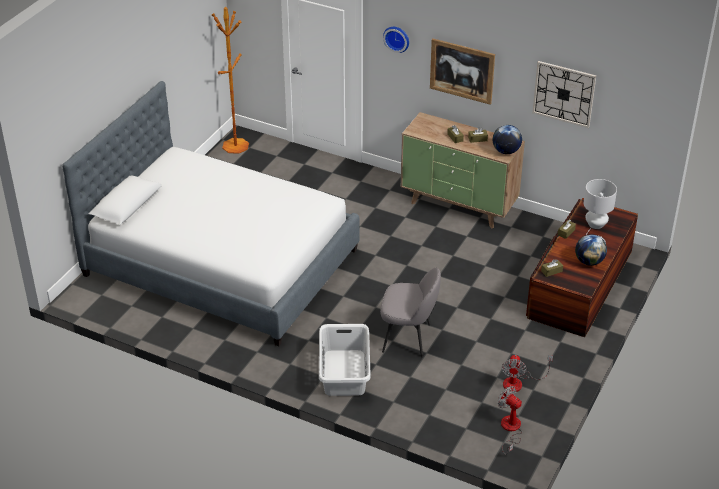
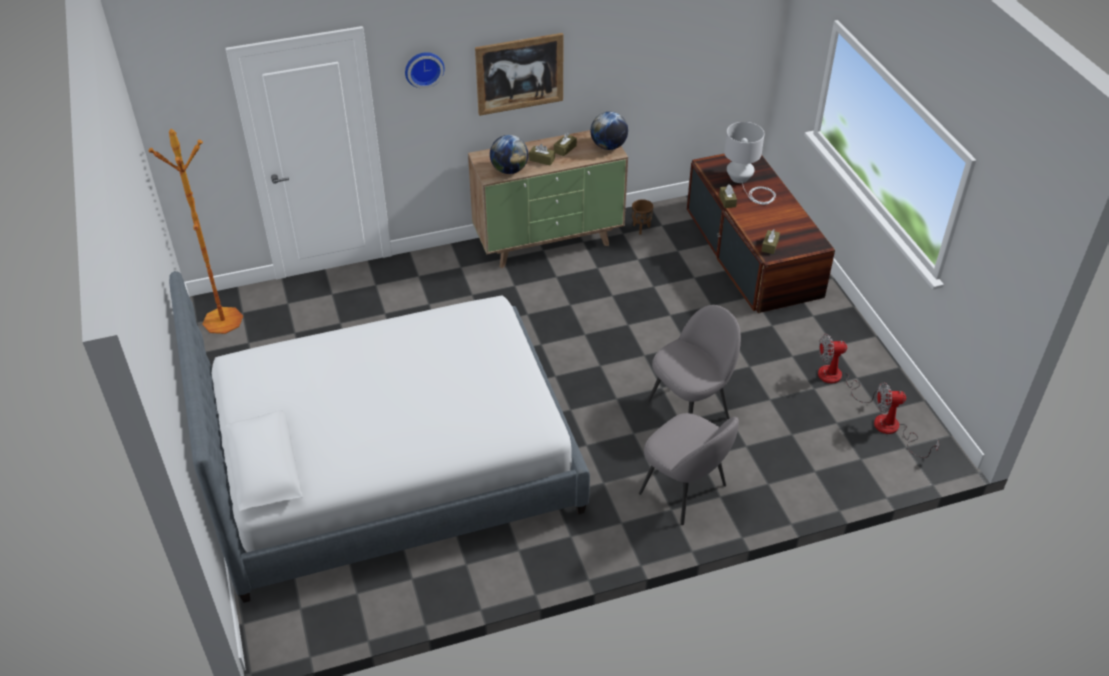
camera: 45 degrees left, 5 degrees up
grey laundry basket [319,324,371,396] -> grey chair [639,413,739,525]
fan [502,355,553,392] -> fan turned 120 degrees clockwise [818,333,881,403]
wall clock [532,61,596,128] -> none
globe [575,234,607,266] -> globe moved to [490,135,528,174]
none -> brown planter [632,199,653,235]

